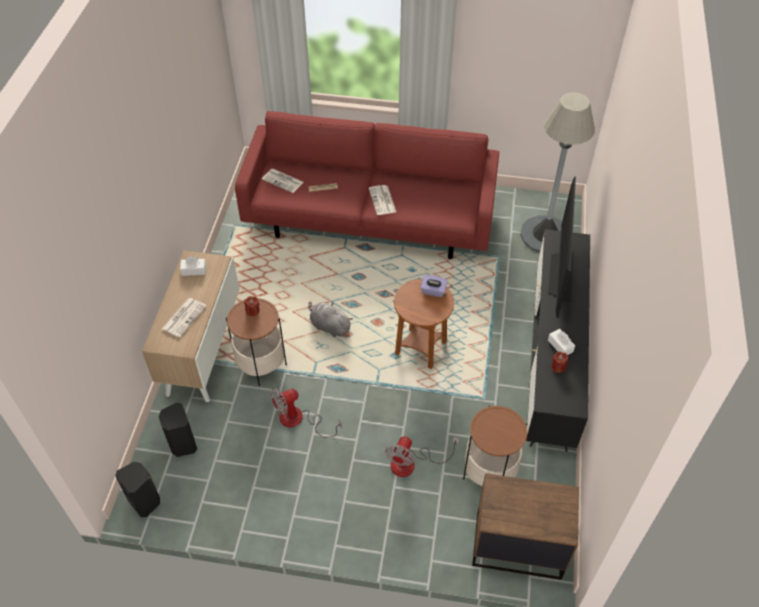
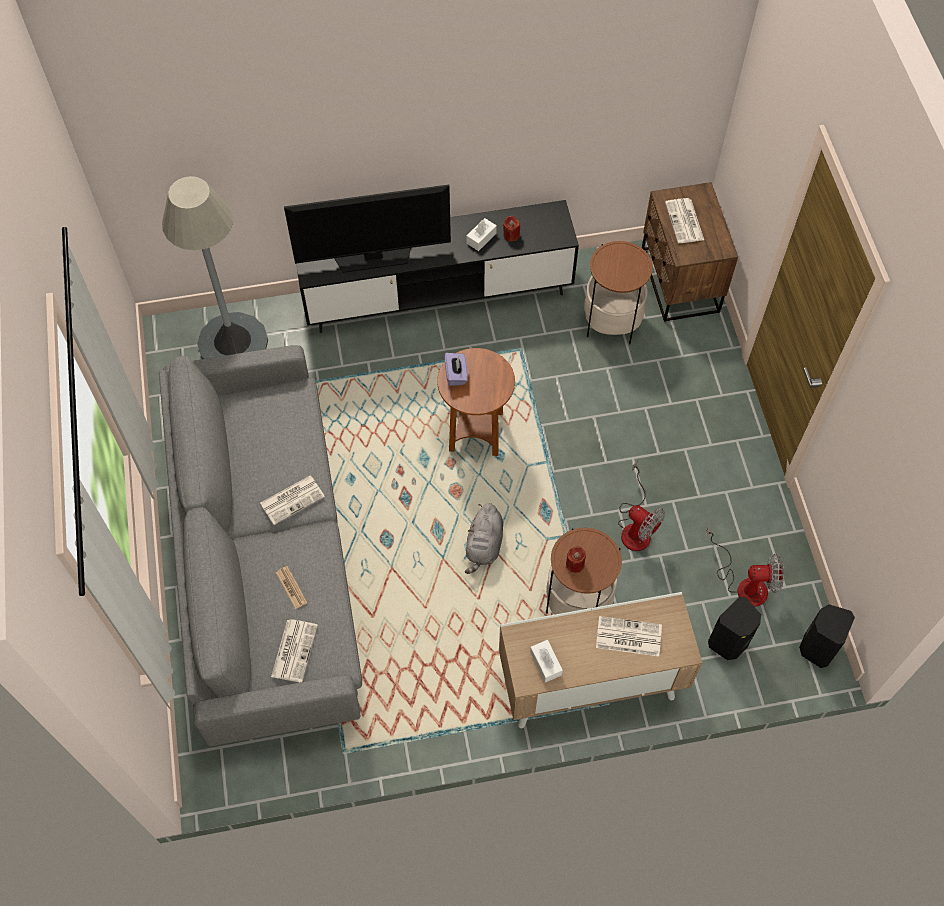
camera: 110 degrees left, 10 degrees up
red sofa [235,111,499,259] -> grey sofa [159,345,362,746]
fan [385,436,459,477] -> fan moved to [706,526,784,607]
none -> newspaper [665,198,704,243]

